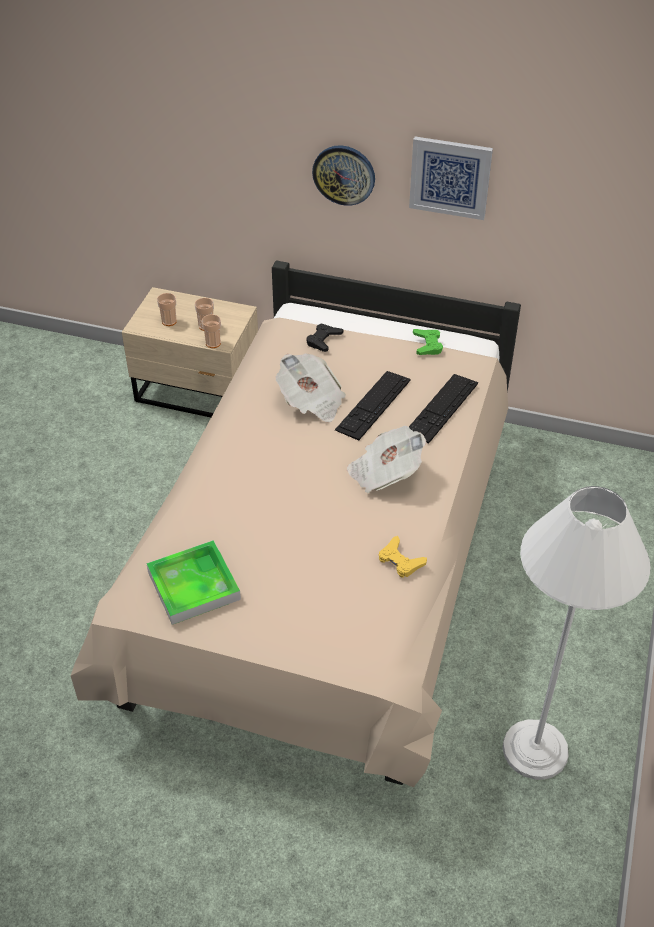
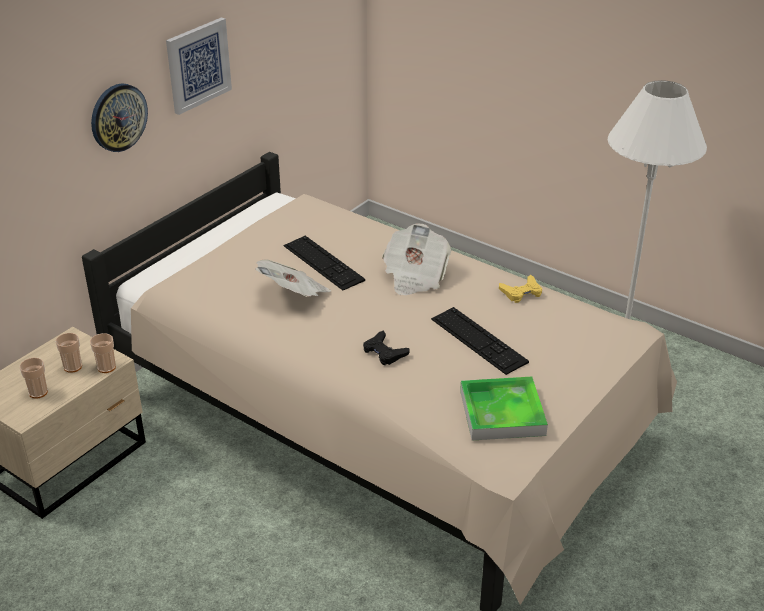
camera: 70 degrees left, 10 degrees down
black game controller [306,323,343,352] -> black game controller moved to [363,330,410,365]
keyboard [409,374,478,444] -> keyboard moved to [431,307,529,375]
green game controller [413,329,443,355] -> none

